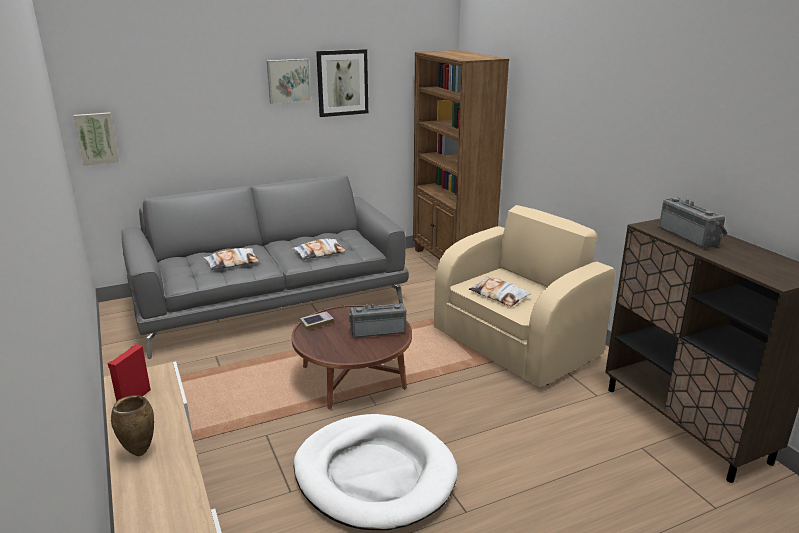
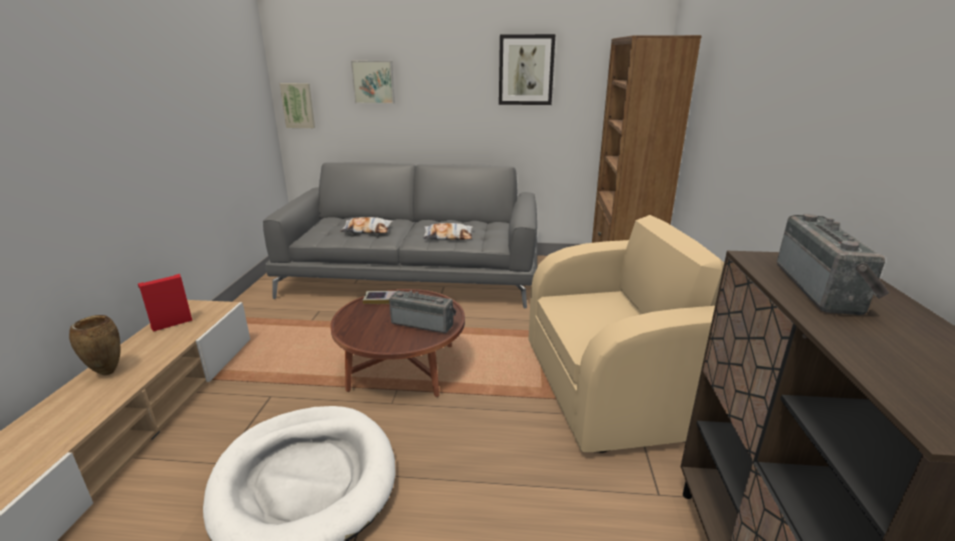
camera: 30 degrees right, 0 degrees up
picture [267,59,311,104] -> picture moved to [351,61,395,104]
pillow [469,277,531,306] -> none

